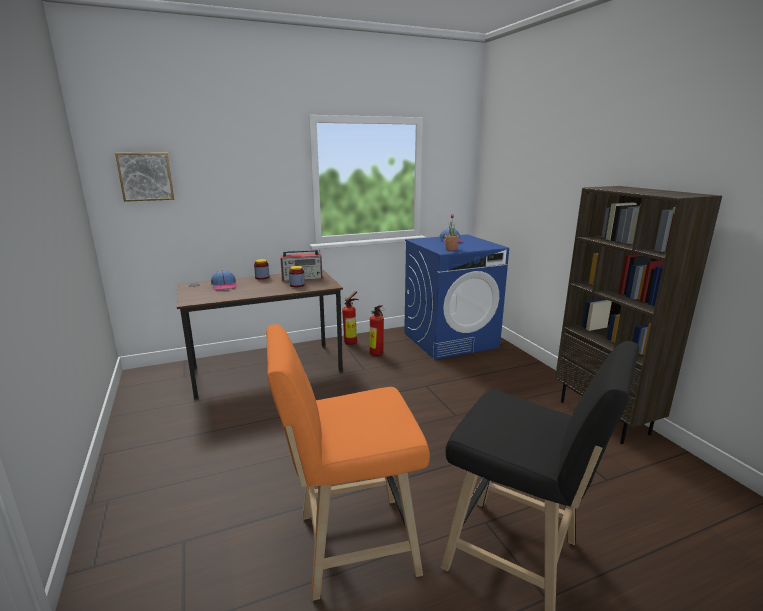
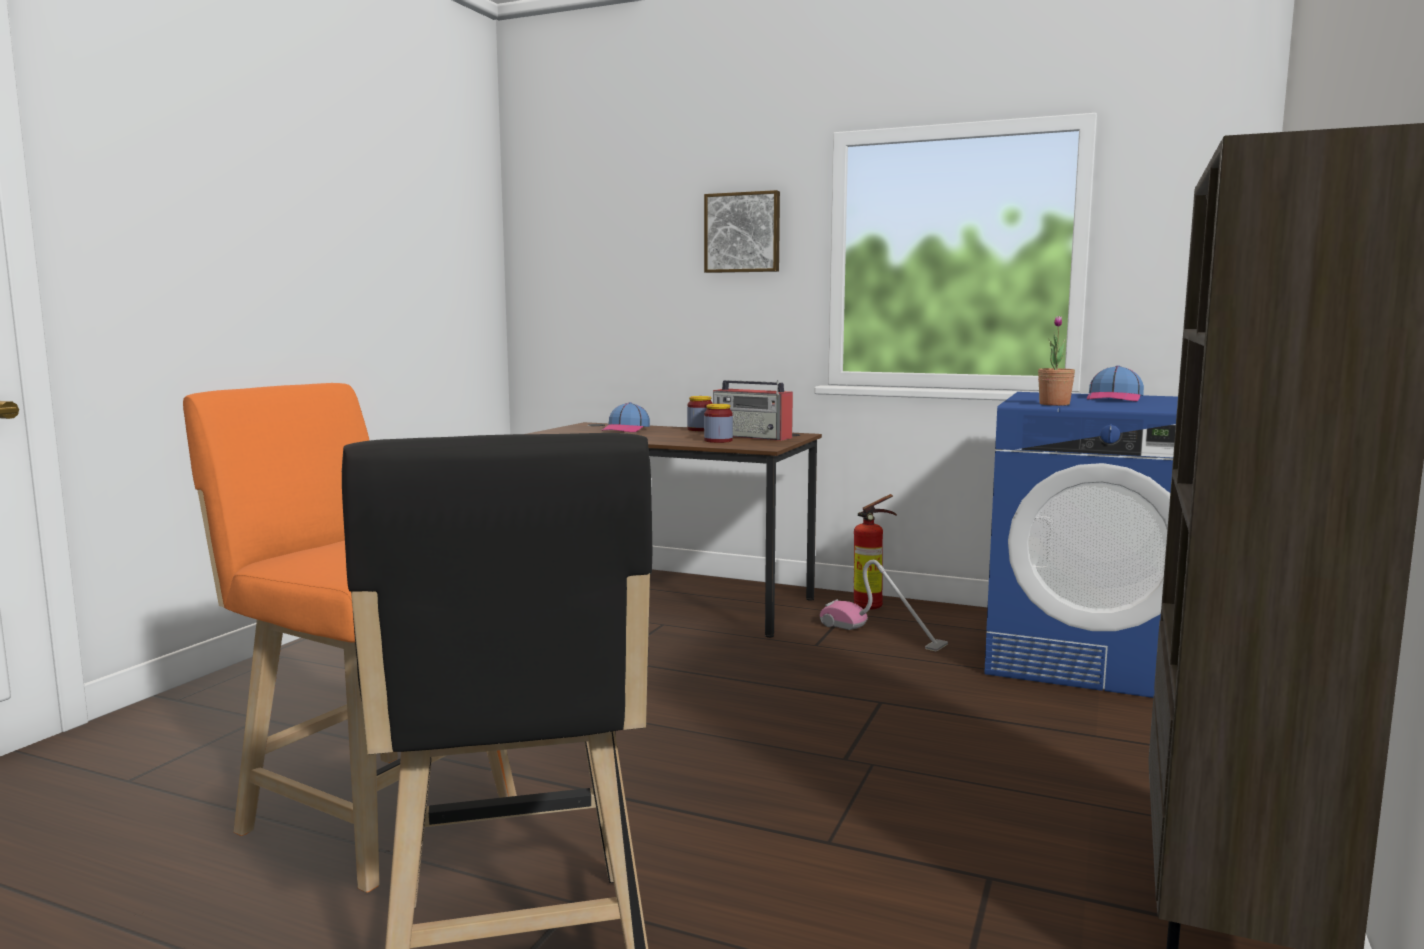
camera: 45 degrees right, 10 degrees down
picture [115,153,174,202] -> picture moved to [704,190,780,273]
fire extinguisher [370,305,384,356] -> vacuum cleaner [820,560,948,651]

